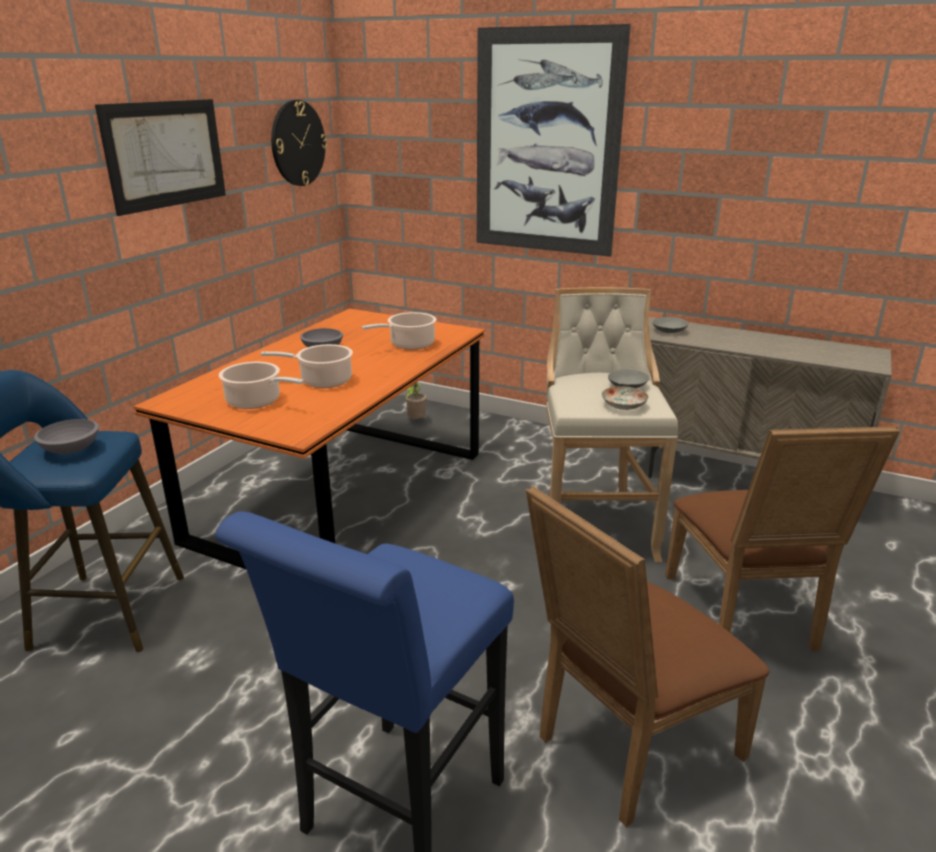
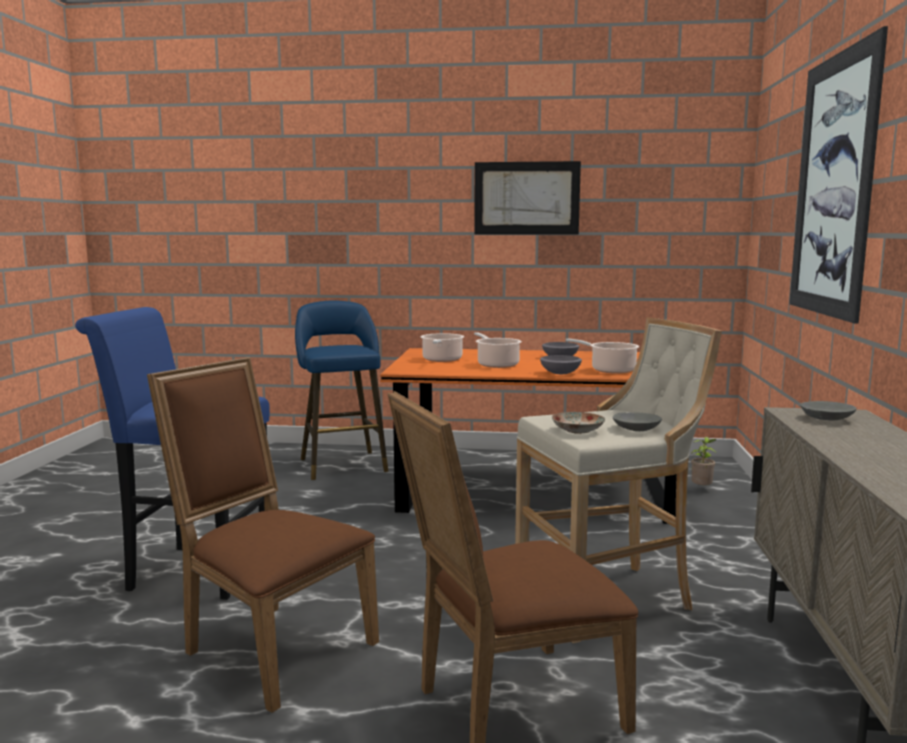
camera: 70 degrees right, 15 degrees down
grey bowl [34,419,99,454] -> grey bowl moved to [540,355,582,374]
wall clock [271,100,327,186] -> none

